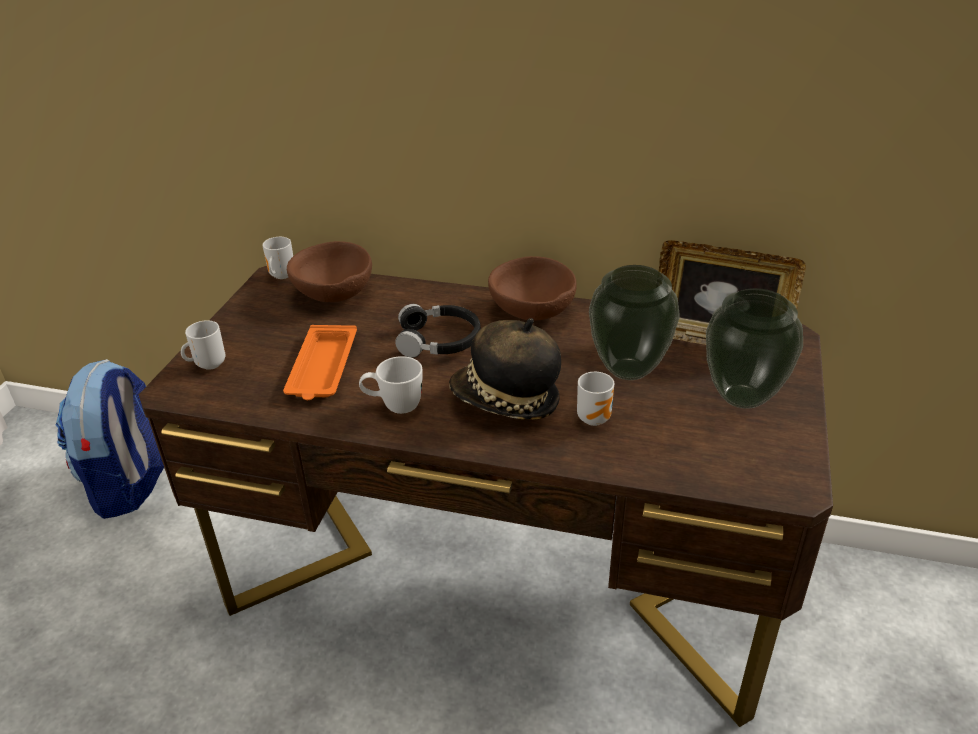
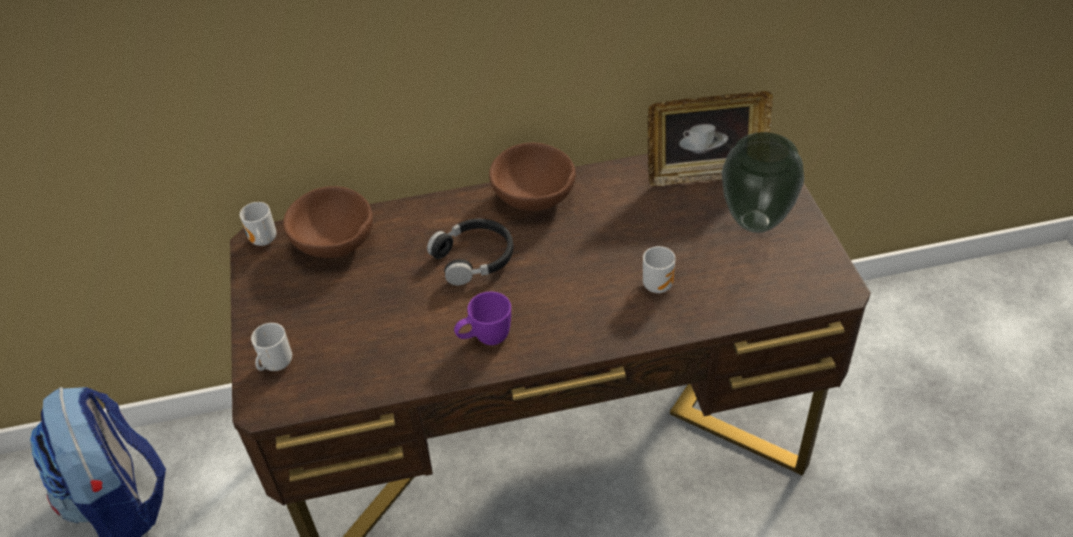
camera: 25 degrees left, 10 degrees up
orange tray [283,325,357,400] -> none
white mug [359,356,423,414] -> purple mug [454,292,511,345]
hat [449,318,561,419] -> none
vase [589,265,680,380] -> none

